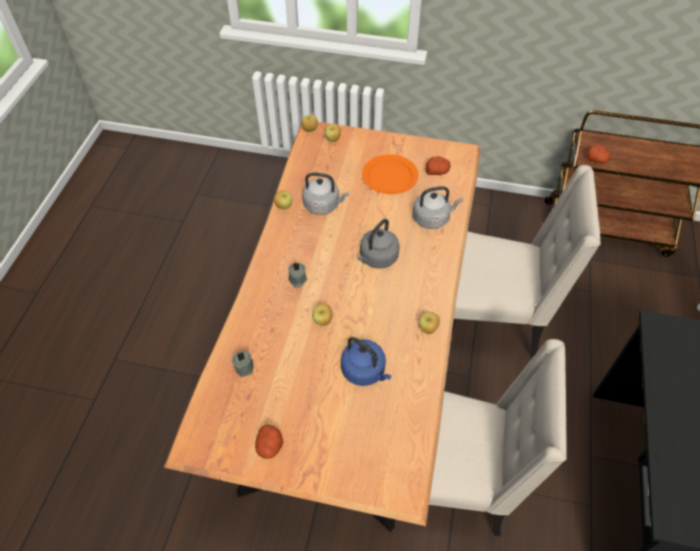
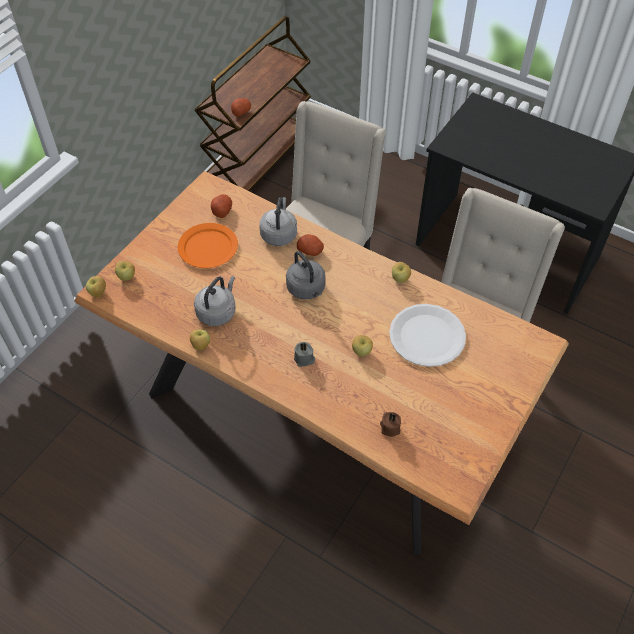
camera: 70 degrees left, 0 degrees up
grey candle [232,351,253,377] -> brown candle [380,412,401,437]
potato [255,425,283,459] -> potato moved to [297,234,324,256]
blue kettle [341,337,392,386] -> white plate [389,304,466,367]

